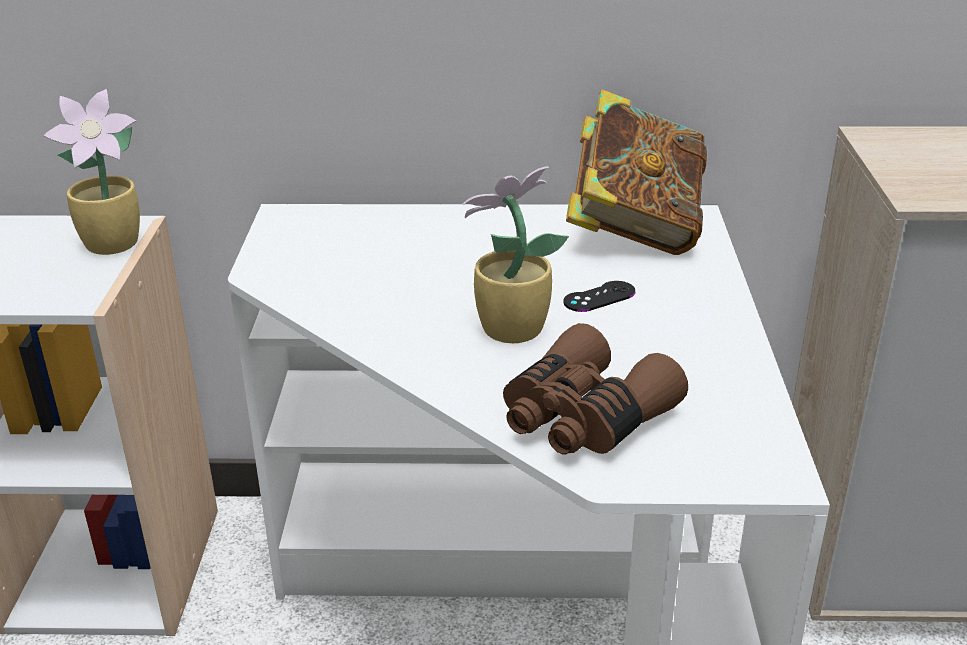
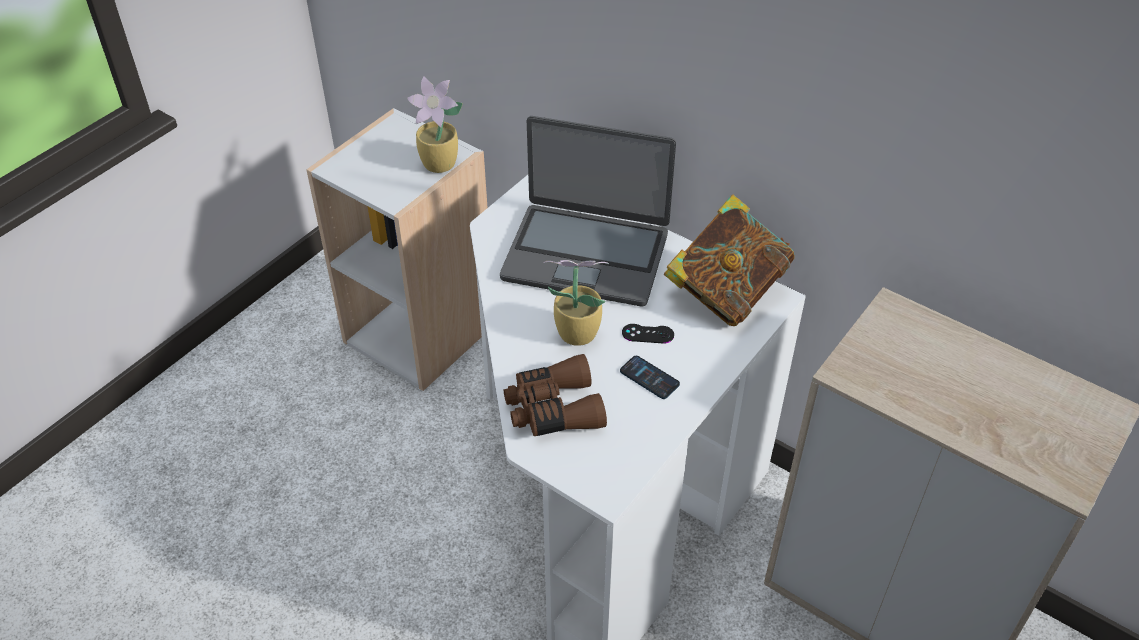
camera: 35 degrees right, 15 degrees up
none -> laptop [500,116,676,307]
none -> phone [620,356,680,399]

